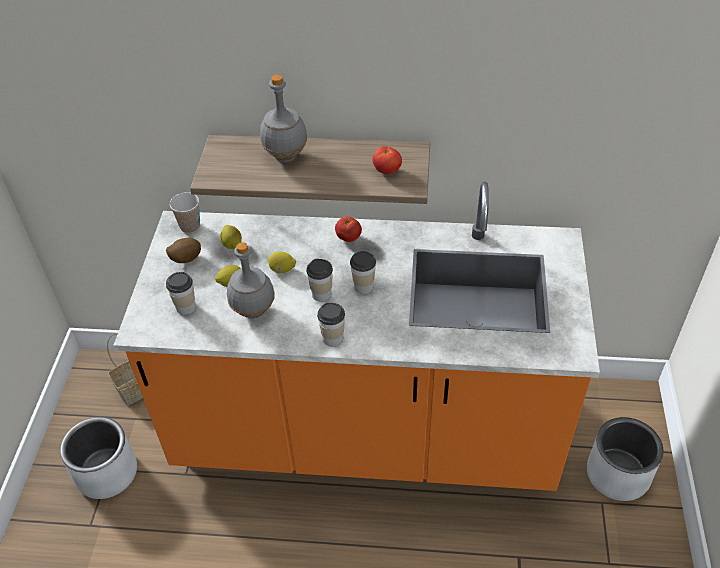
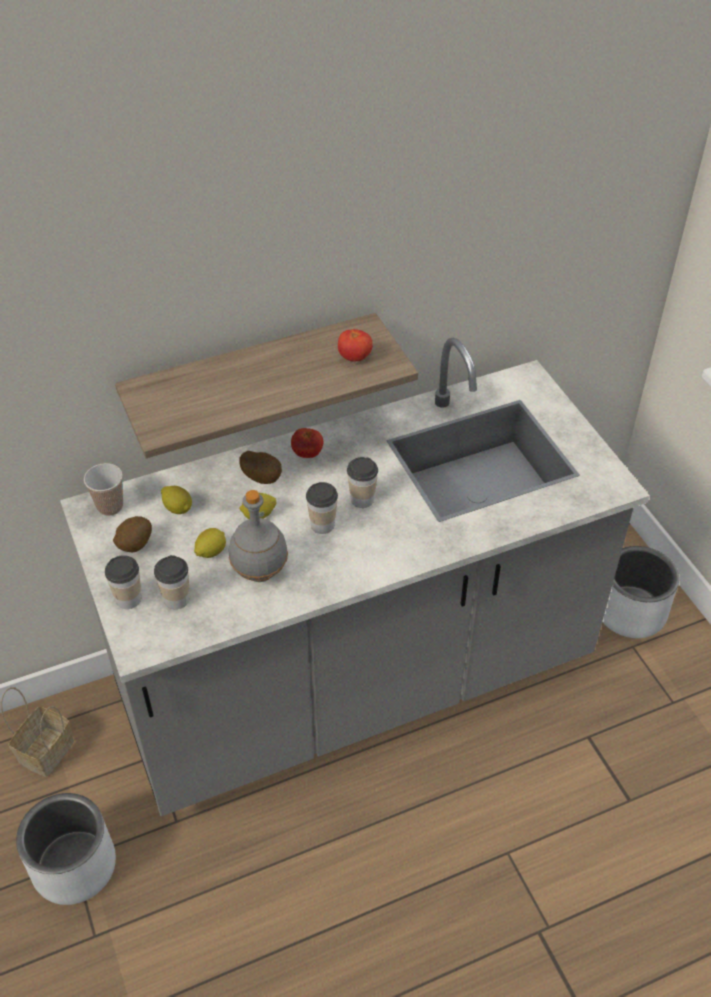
camera: 30 degrees left, 0 degrees up
orange counter [113,182,600,491] -> grey counter [60,338,650,816]
grey bottle [260,75,307,162] -> none
cup [317,303,345,347] -> cup moved to [105,555,141,609]
none -> potato [239,451,282,484]

